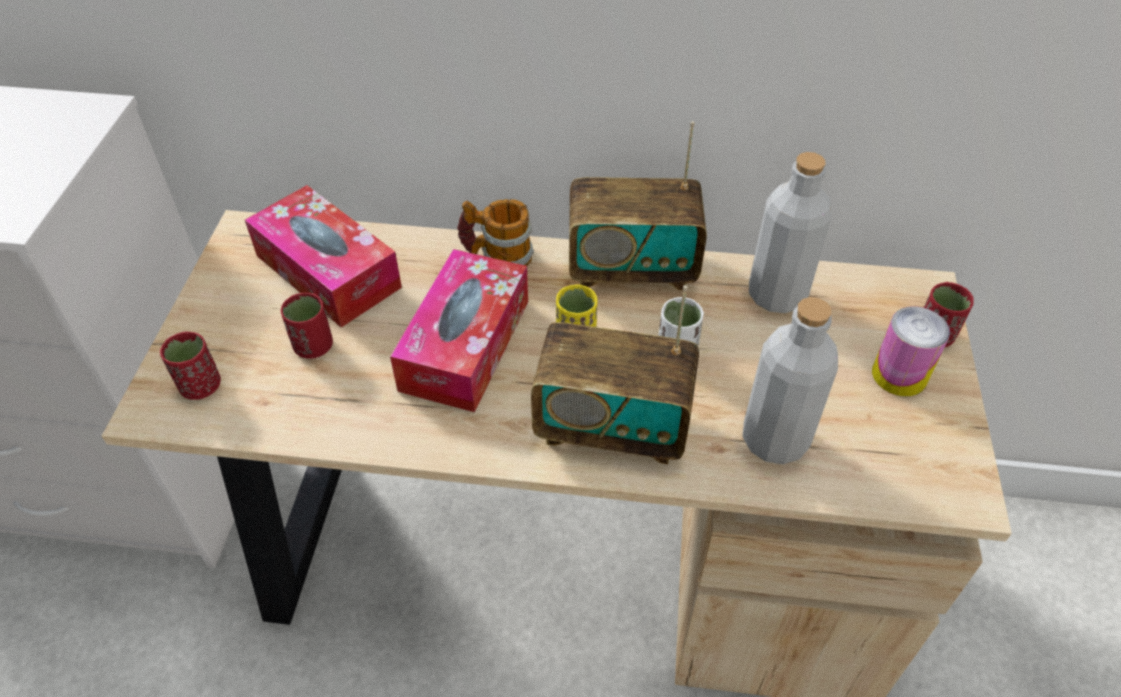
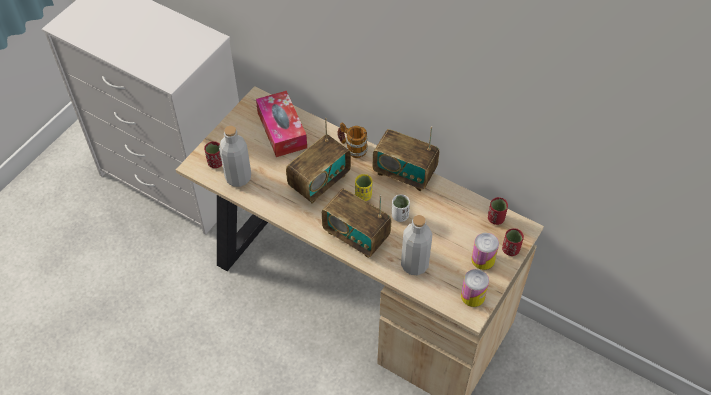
camera: 25 degrees right, 5 degrees up
red cup [281,293,333,359] -> red cup moved to [488,197,508,225]
tissue box [390,249,528,412] -> radio [286,118,351,204]
grey bottle [749,152,832,313] -> grey bottle moved to [219,126,251,187]
none -> can [461,269,489,307]

